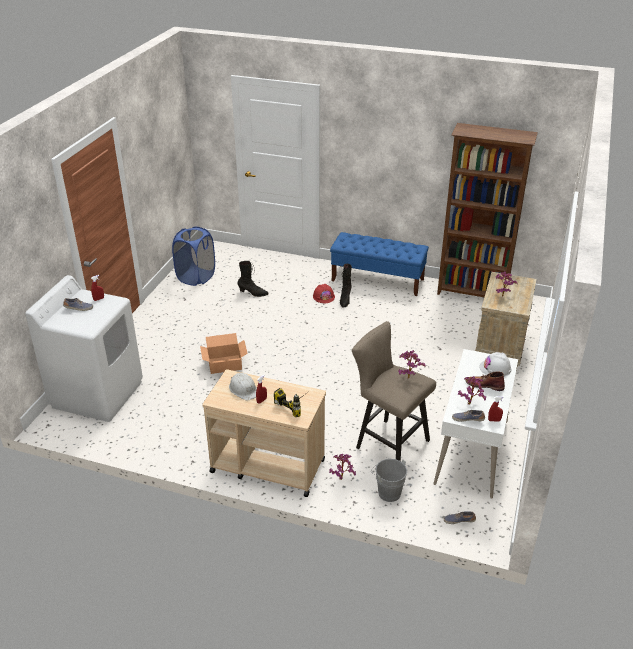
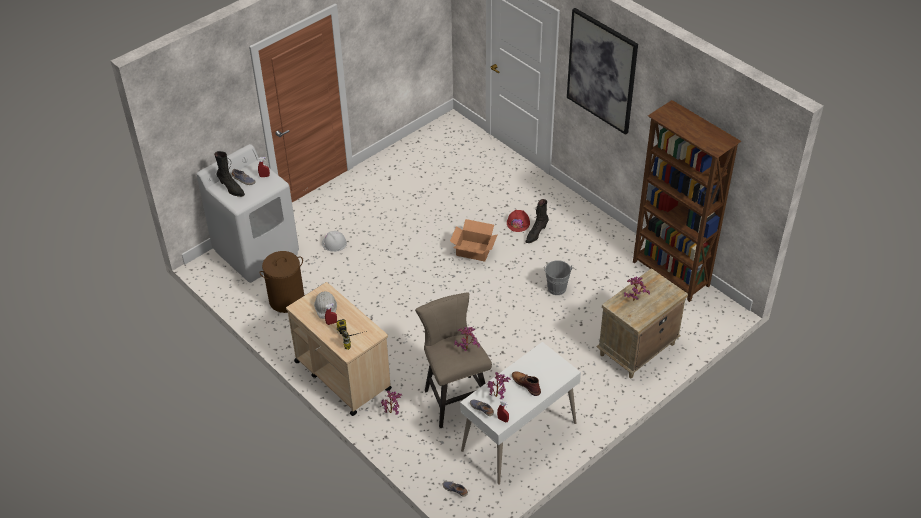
camera: 30 degrees right, 10 degrees up
blue laundry basket [172,227,215,286] -> none
cardboard box [200,333,248,374] -> cardboard box moved to [450,219,498,262]
black boot [238,261,269,297] -> black boot moved to [214,151,245,197]
blue bench [330,232,429,296] -> none
grey bucket [371,459,407,502] -> grey bucket moved to [544,260,572,295]
white hard hat [479,352,511,377] -> white hard hat moved to [322,231,347,252]
none -> brown laundry basket [259,251,304,313]
none -> picture [567,8,638,135]

